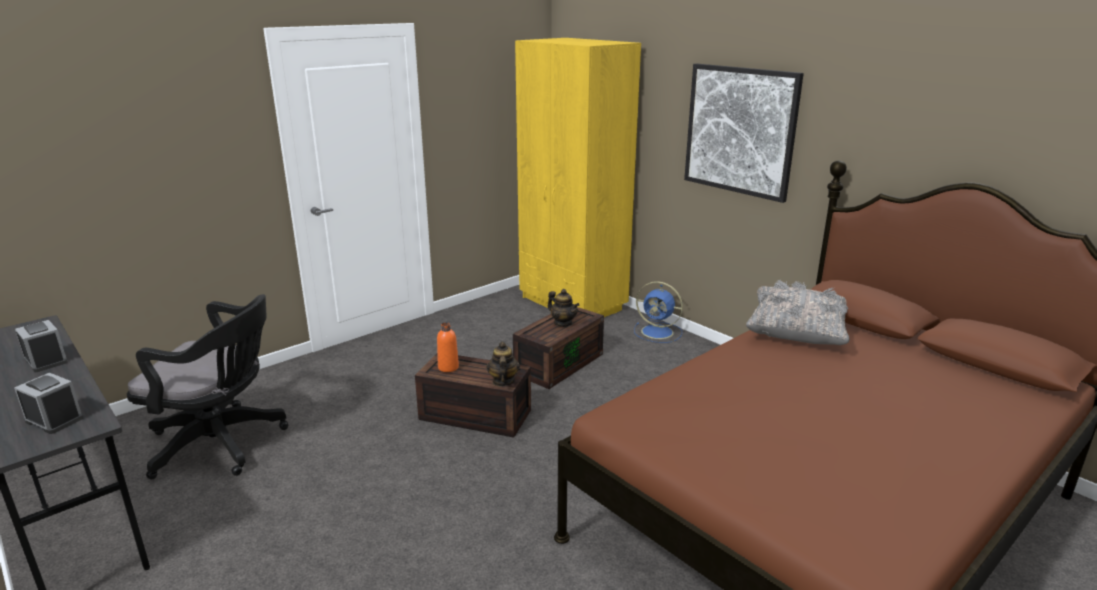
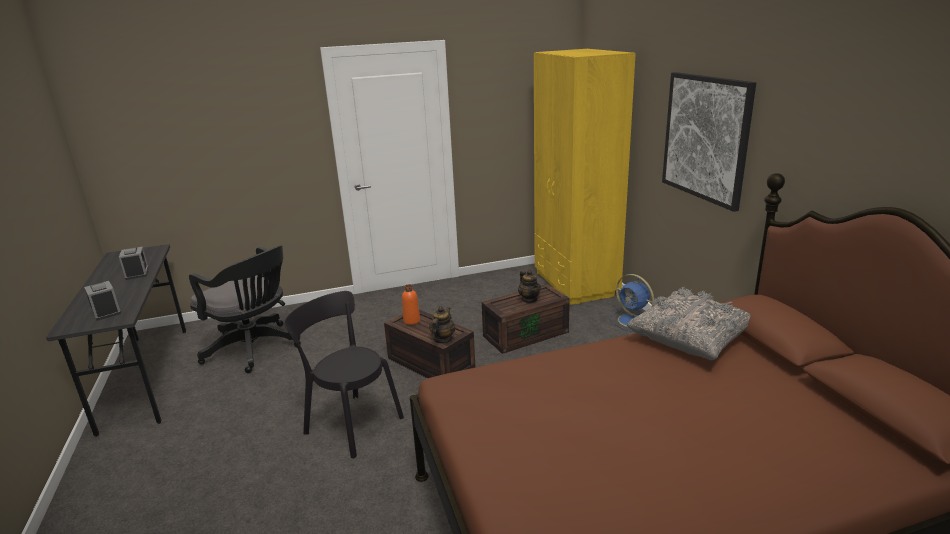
camera: 25 degrees right, 0 degrees up
none -> black chair [284,291,404,458]

